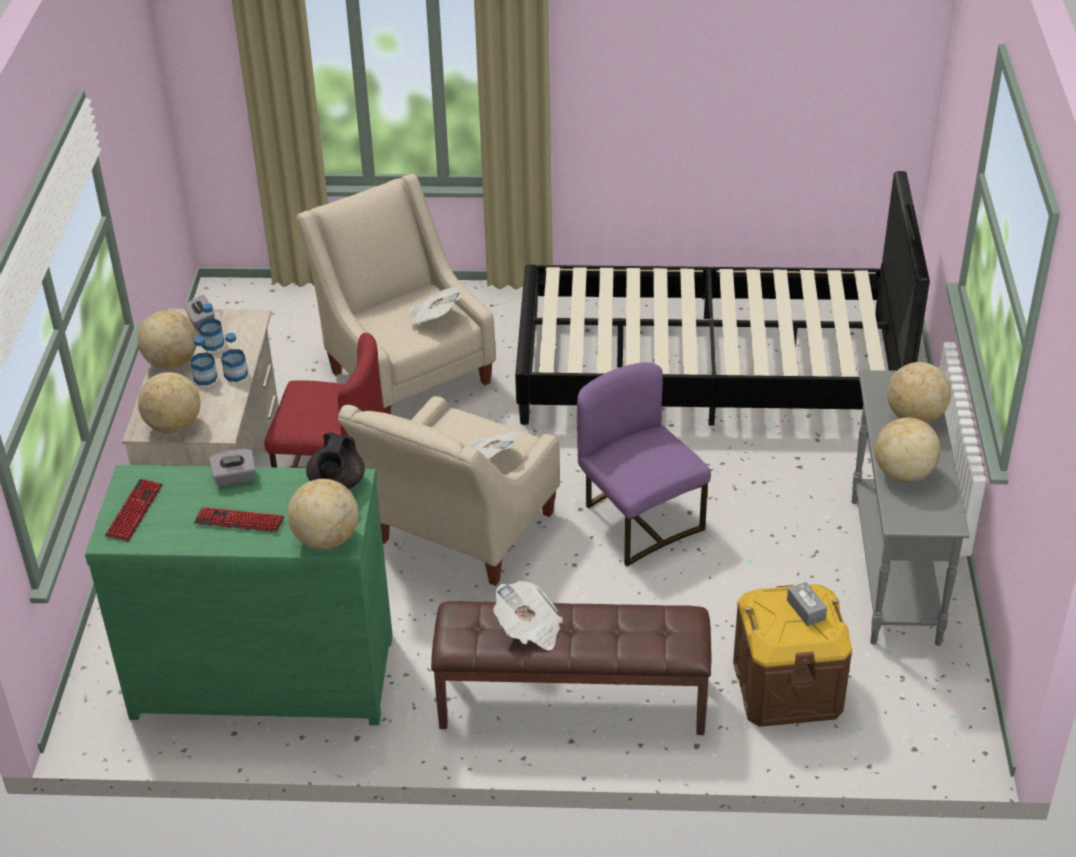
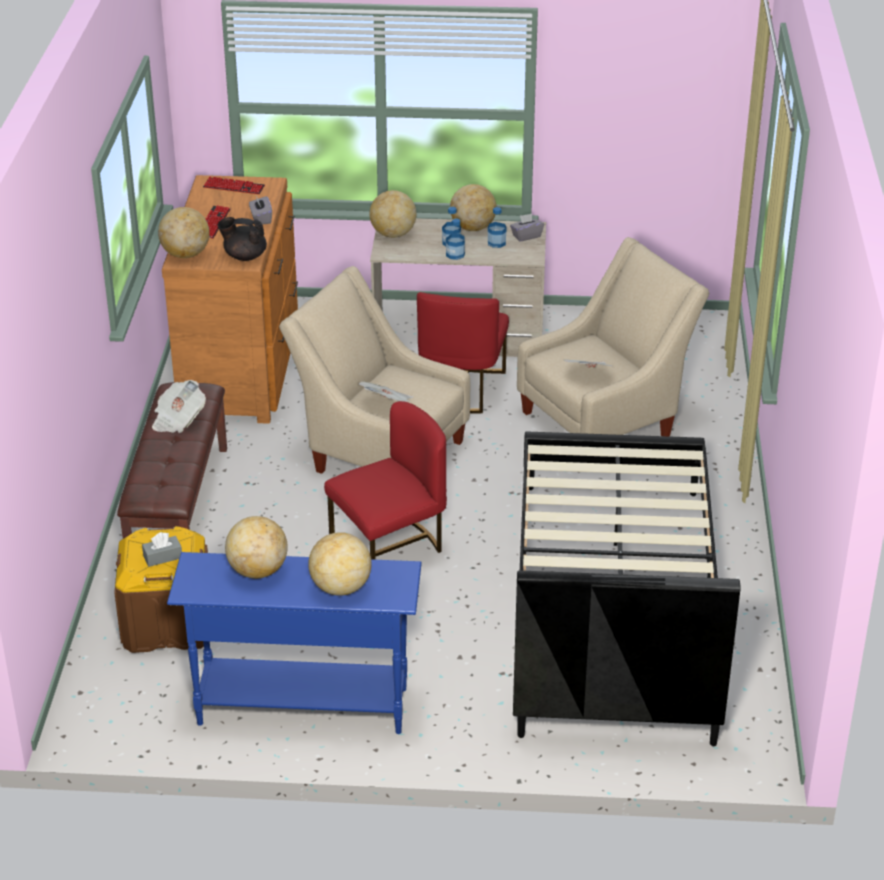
camera: 90 degrees right, 5 degrees down
green dresser [85,465,393,726] -> brown dresser [162,175,298,424]
purple chair [577,362,711,567] -> red chair [324,401,447,560]
grey console table [852,370,970,646] -> blue console table [167,552,422,734]

